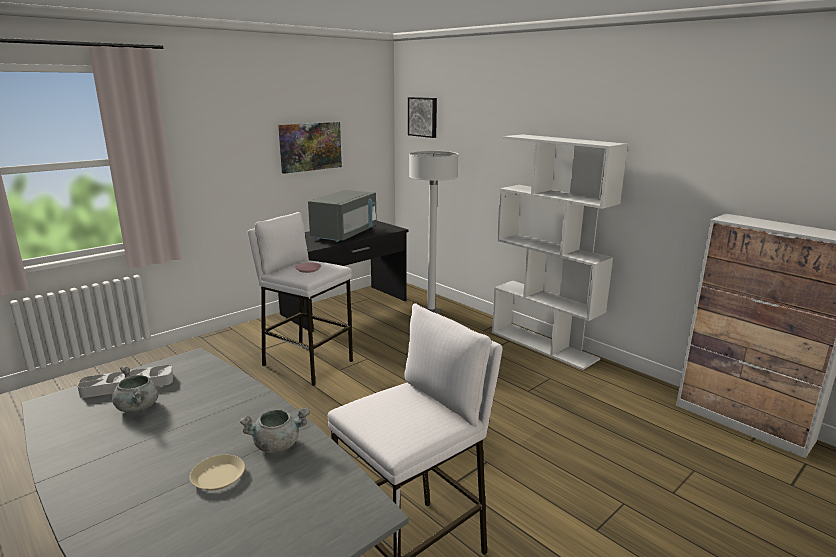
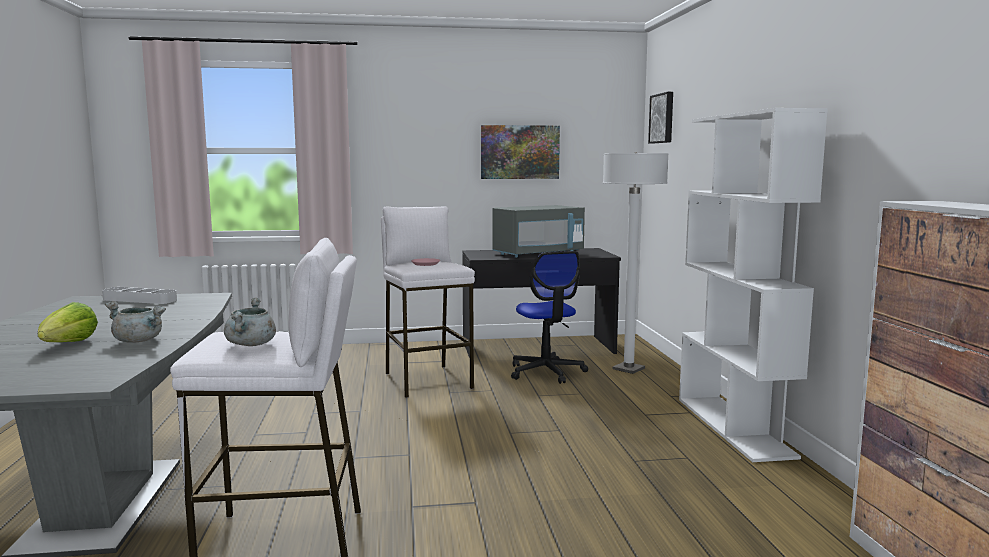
camera: 35 degrees right, 10 degrees down
grey cooking pot [112,366,159,412] -> grey cooking pot moved to [224,298,276,346]
beige plate [190,455,245,490] -> lettuce [38,302,98,342]
none -> office chair [511,251,588,384]

